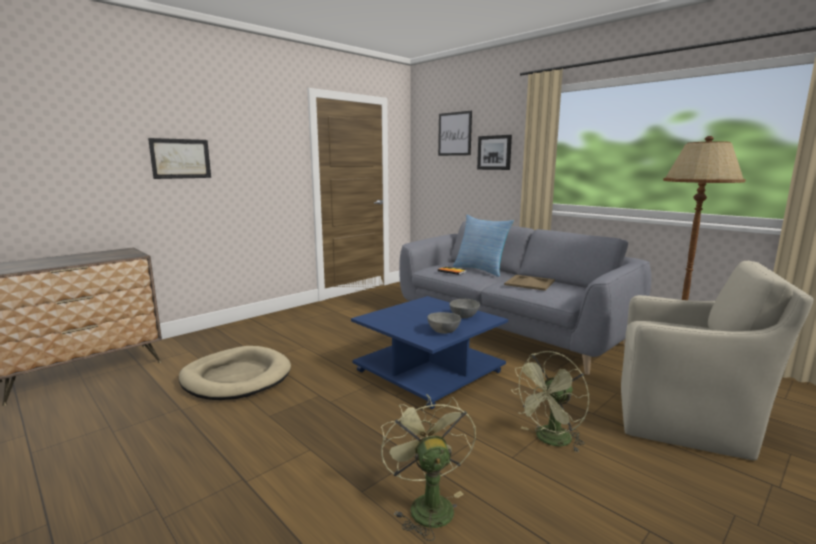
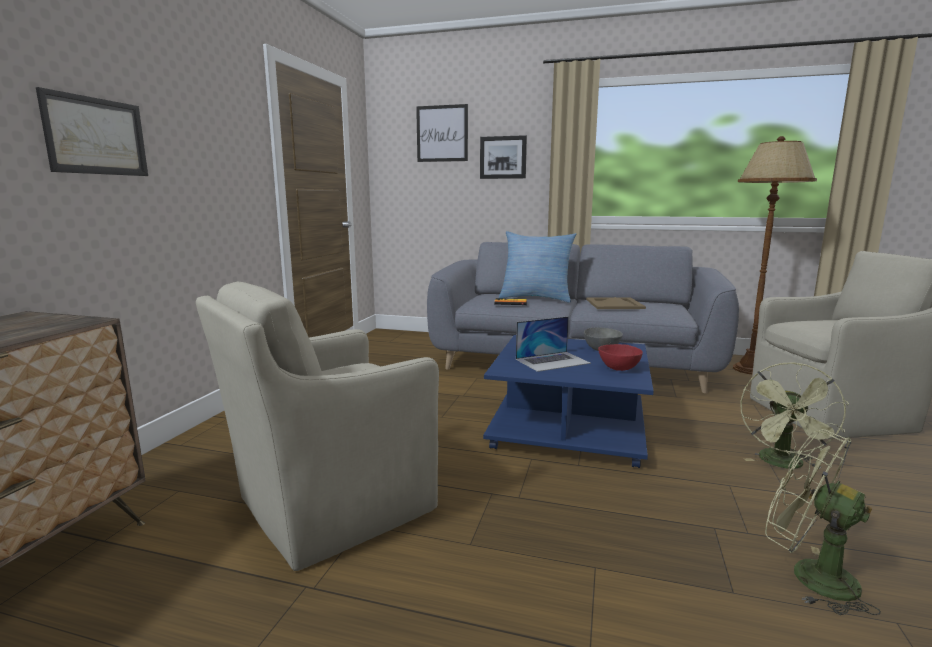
camera: 30 degrees left, 0 degrees up
beige dog bed [179,346,291,400] -> beige armchair [196,282,439,571]
grey bowl [427,312,461,334] -> red bowl [598,344,643,371]
none -> laptop [516,316,591,372]

